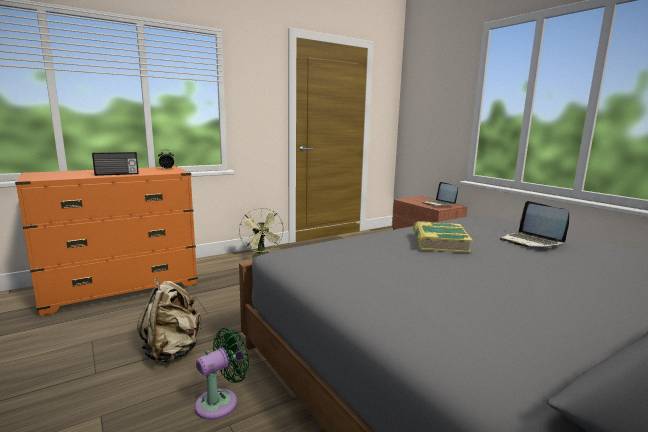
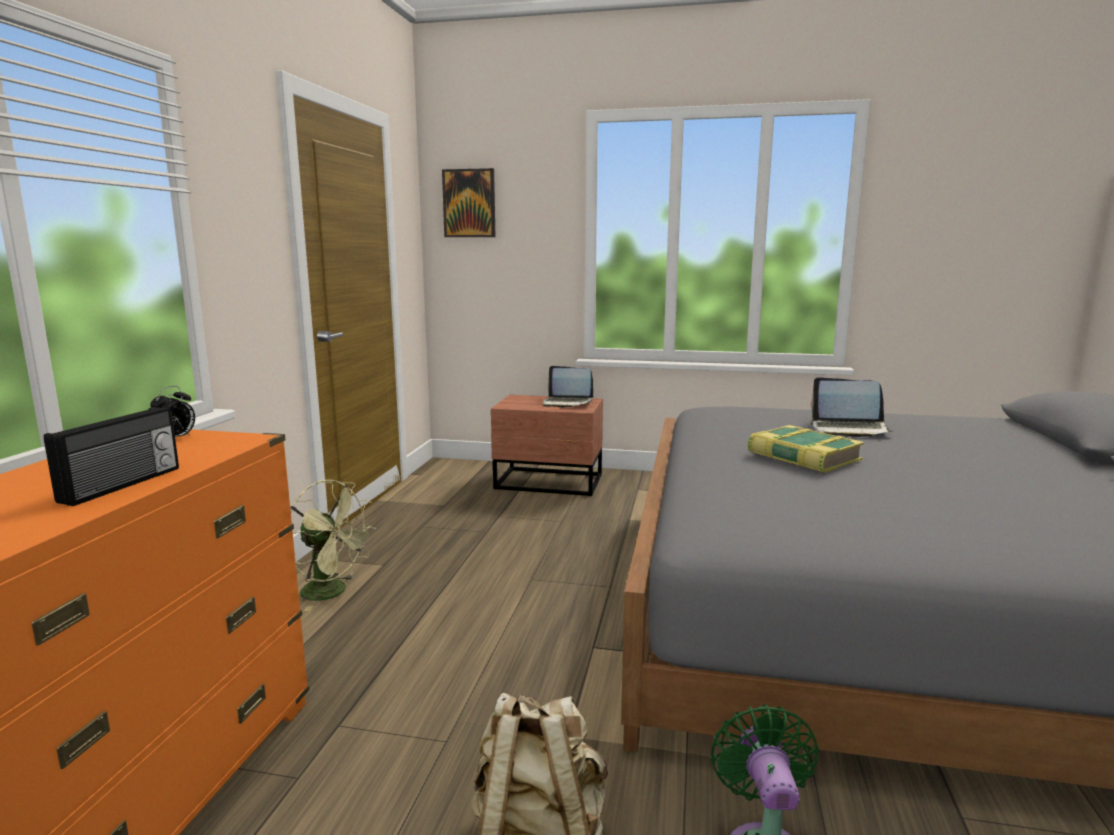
camera: 45 degrees left, 0 degrees up
none -> picture [442,168,495,237]

